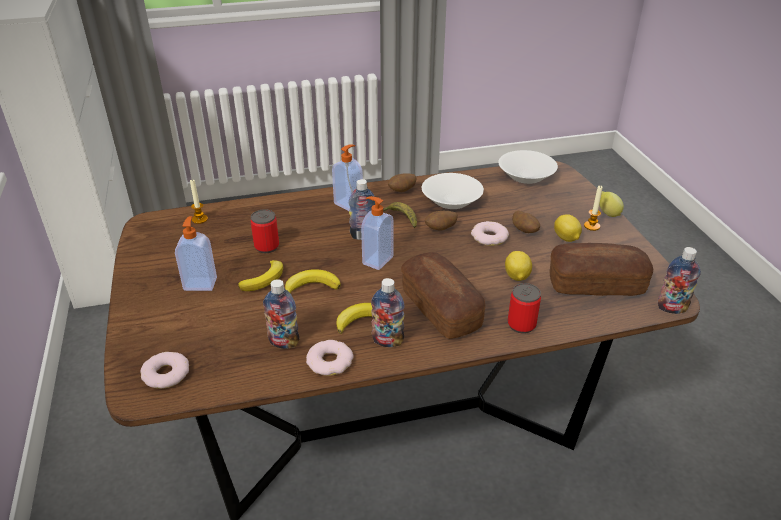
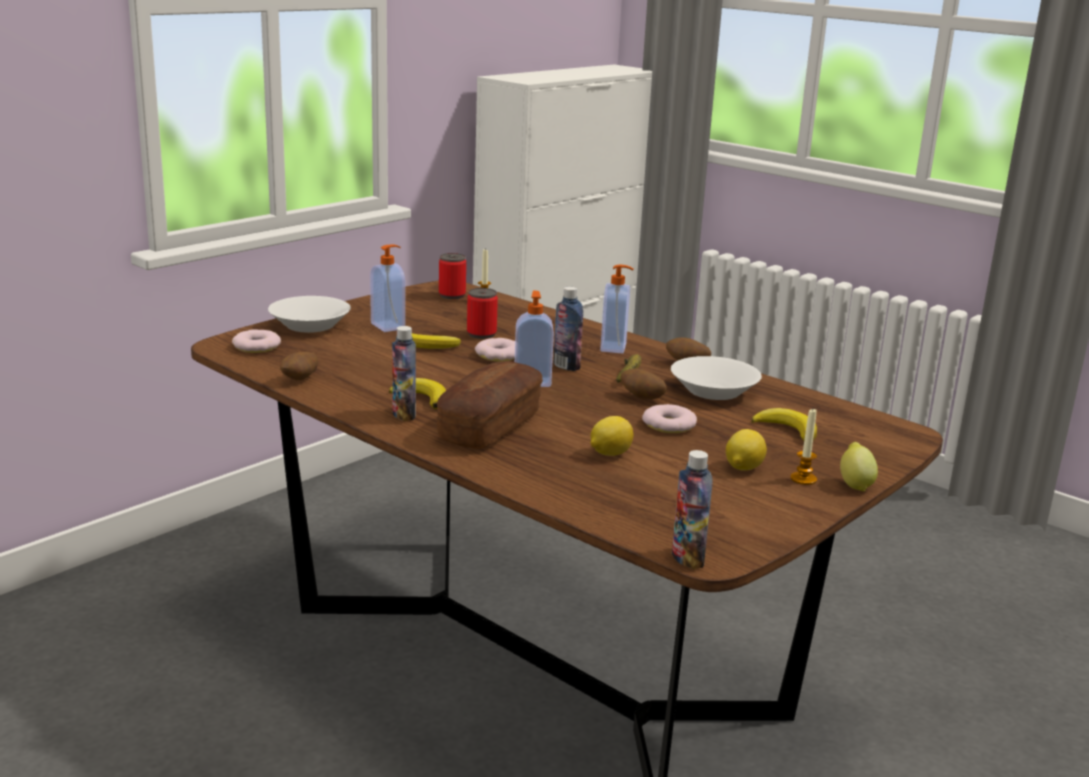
camera: 55 degrees right, 15 degrees down
bottle [263,279,299,349] -> none
banana [285,269,341,293] -> banana moved to [751,408,817,441]
donut [306,340,354,376] -> donut moved to [475,338,515,361]
white bowl [498,150,558,184] -> white bowl moved to [268,296,351,333]
can [508,283,541,334] -> can moved to [439,253,466,299]
potato [512,211,540,233] -> potato moved to [280,352,318,380]
bread [549,243,653,296] -> none

